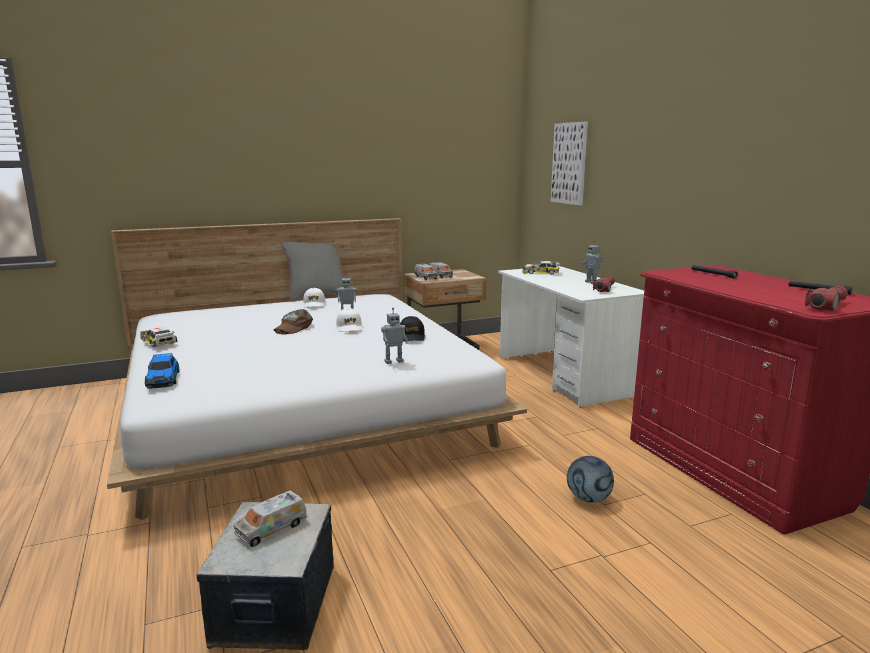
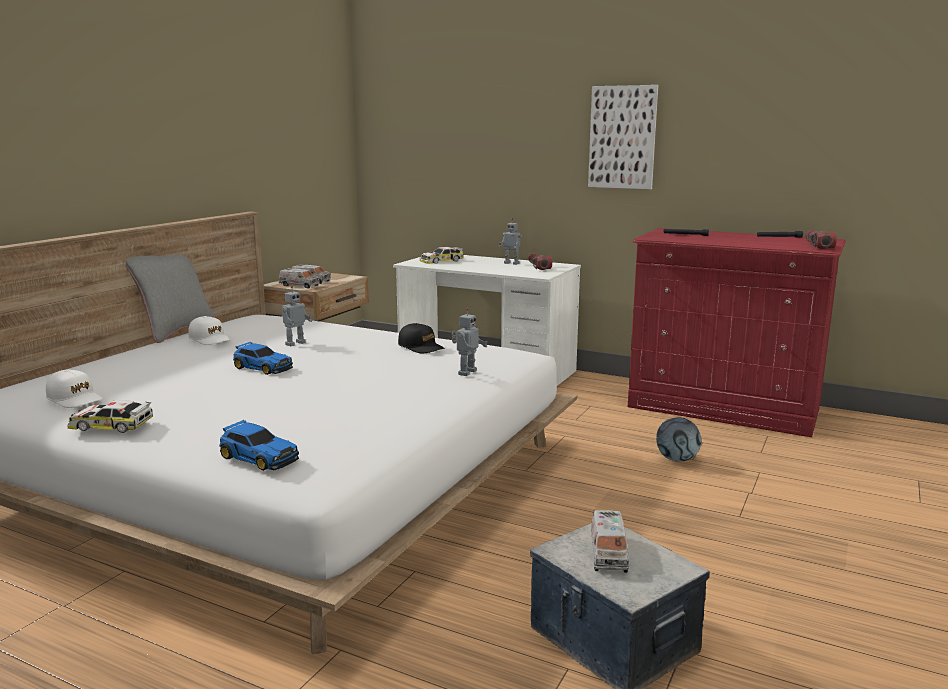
camera: 40 degrees left, 0 degrees up
brown cap [274,309,313,335] -> toy car [233,342,293,375]
white cap [336,308,363,332] -> white cap moved to [46,370,103,408]
picture [551,121,588,206] -> picture moved to [588,85,658,189]

